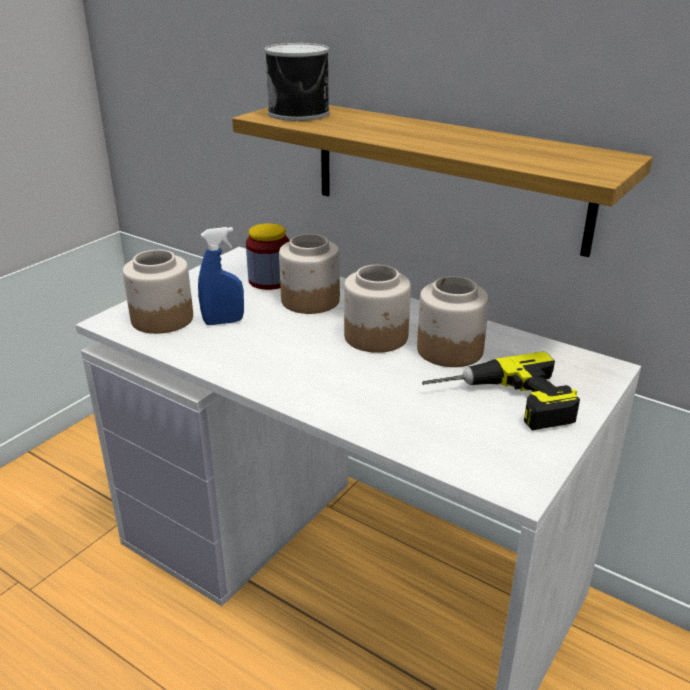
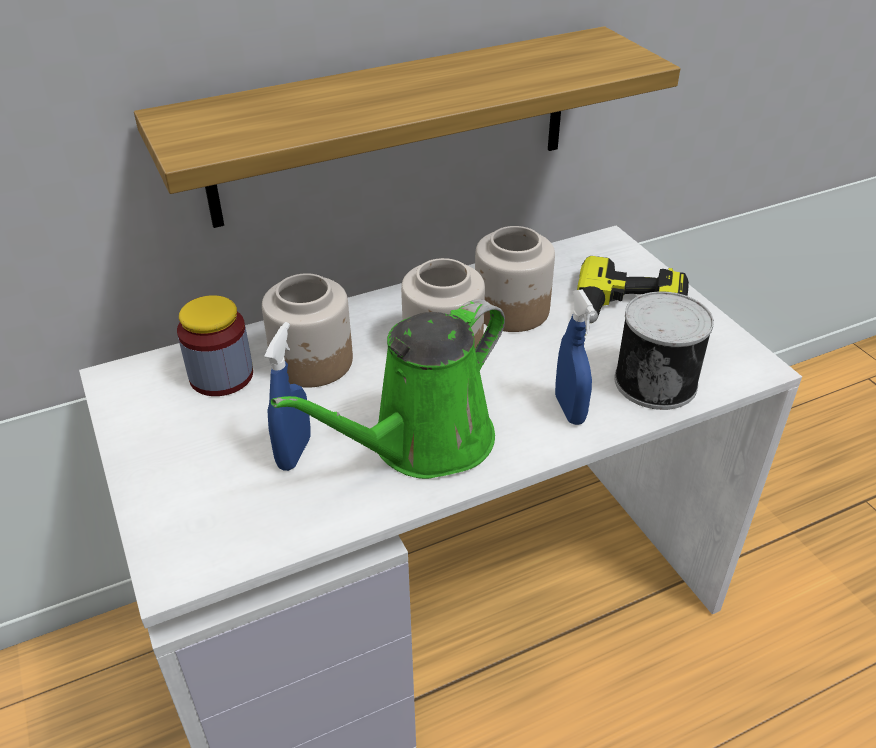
camera: 60 degrees left, 10 degrees up
jar [123,250,193,334] -> none
can [265,43,330,121] -> can moved to [614,291,714,410]
none -> green watering can [271,299,505,479]
none -> blue spray bottle [555,289,596,425]

